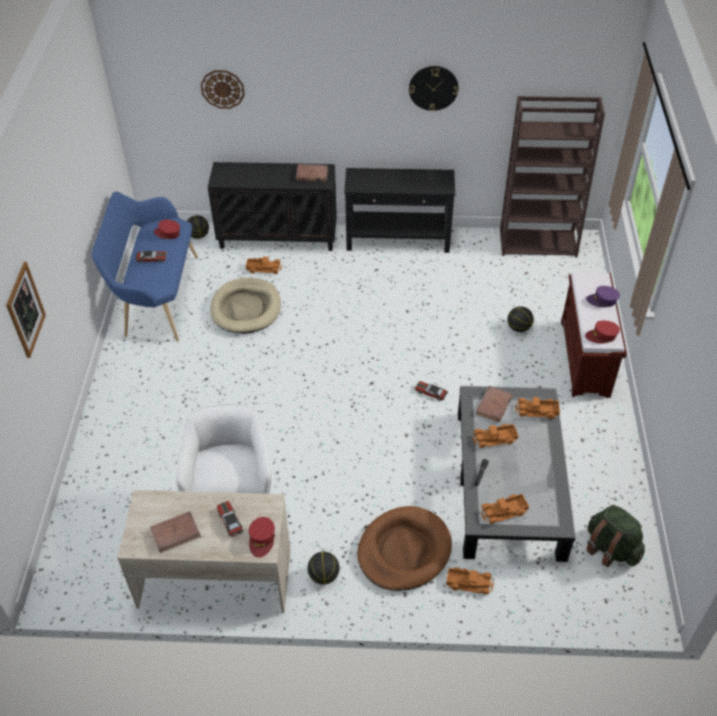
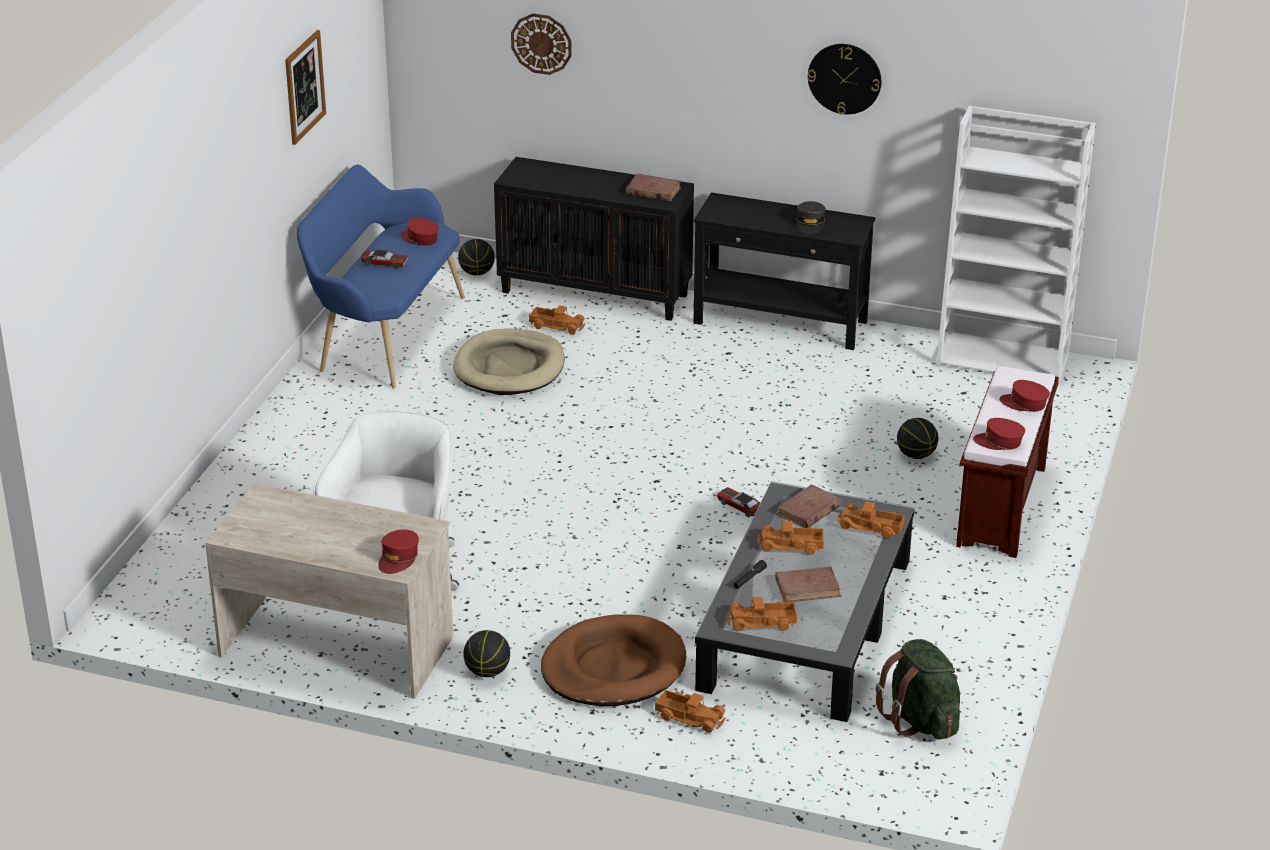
camera: 15 degrees right, 15 degrees down
picture [6,262,46,358] -> picture moved to [285,30,326,145]
brown book [150,511,201,553] -> brown book moved to [775,566,841,602]
toy car [217,501,243,537] -> none
brown bookcase [500,96,605,258] -> white bookcase [936,105,1096,385]
purple cap [586,286,620,307] -> red cap [999,380,1050,412]
none -> grey cap [797,201,826,234]

